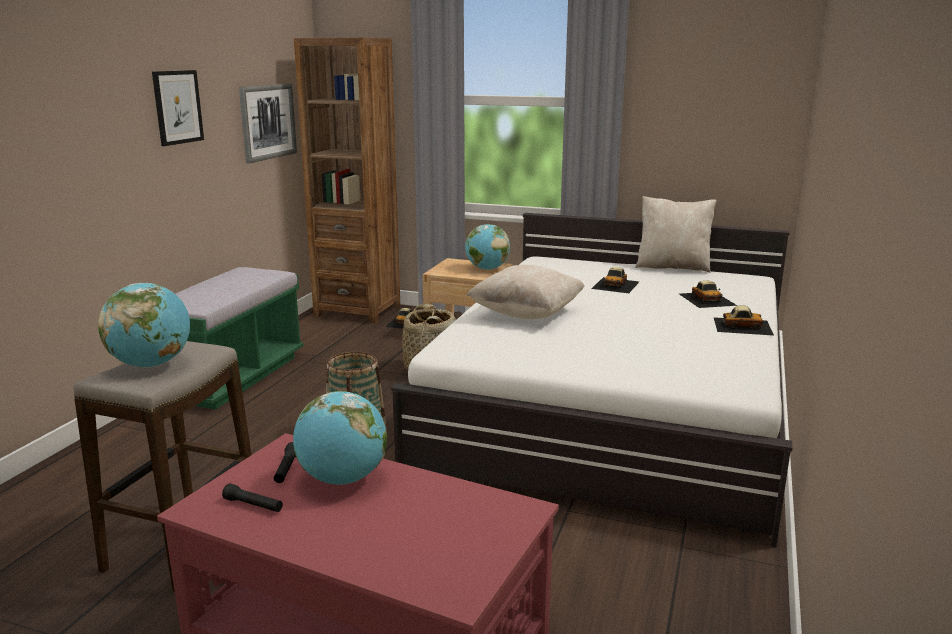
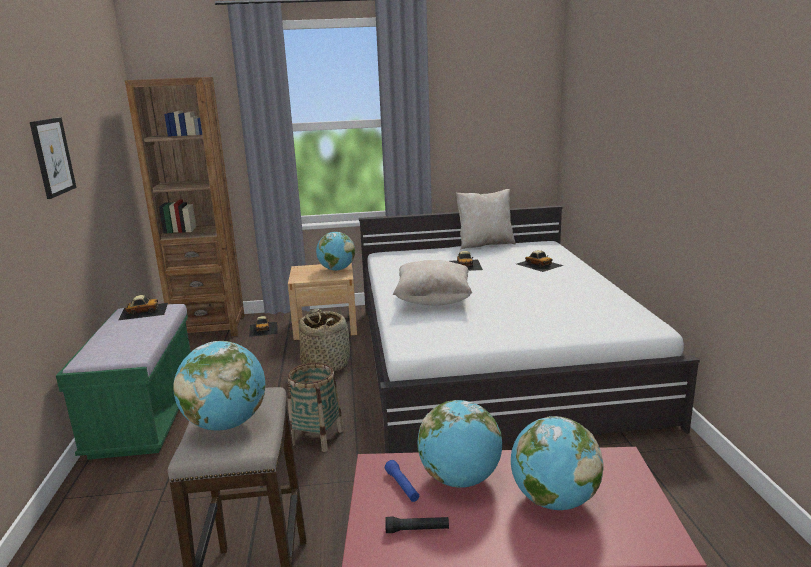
camera: 25 degrees left, 0 degrees up
picture [239,84,297,163] -> none
black flashlight [274,442,296,483] -> blue flashlight [385,460,419,502]
toy car [714,306,774,336] -> toy car moved to [119,295,168,320]
none -> globe [511,416,604,510]

